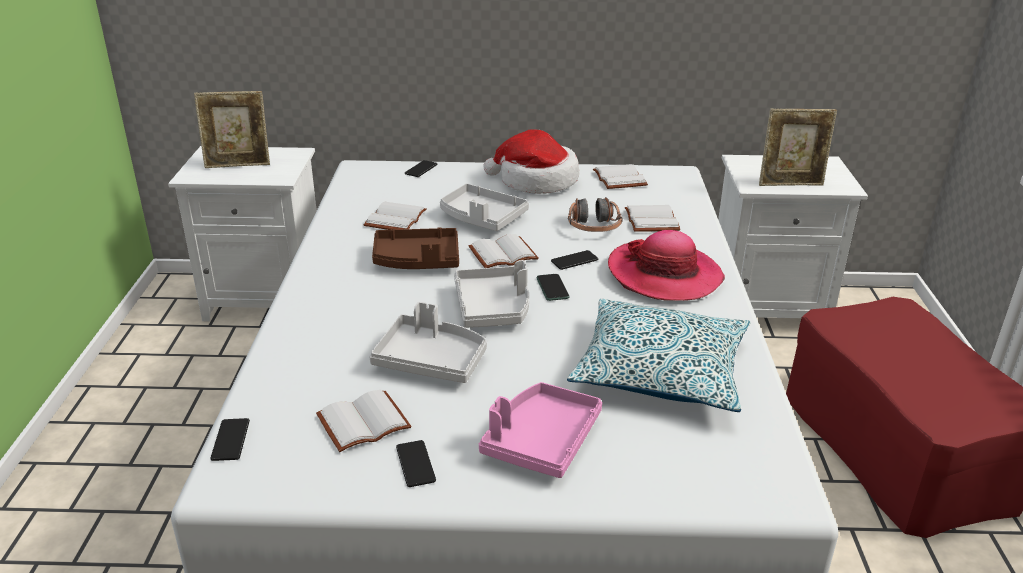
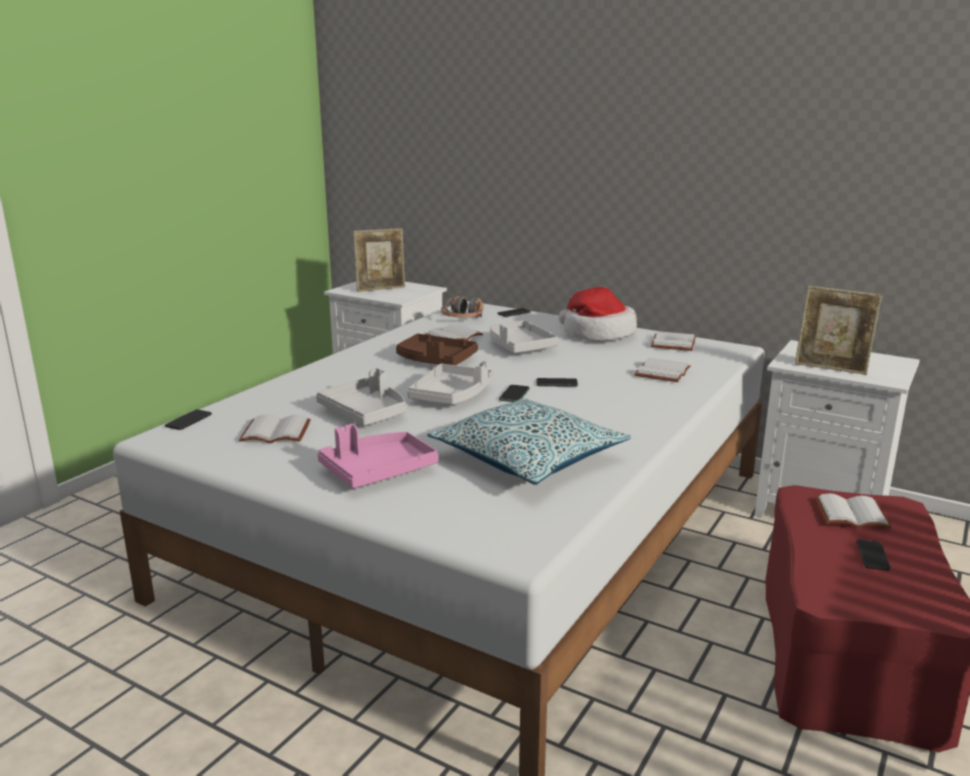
camera: 30 degrees right, 10 degrees down
picture frame [194,91,270,168] -> picture frame turned 45 degrees counterclockwise [353,228,405,292]
phone [396,440,436,487] -> phone moved to [856,539,891,571]
white book [469,234,539,268] -> white book moved to [815,493,892,528]
headphones [568,197,623,232] -> headphones moved to [441,296,483,318]
hat [608,230,725,301] -> none

